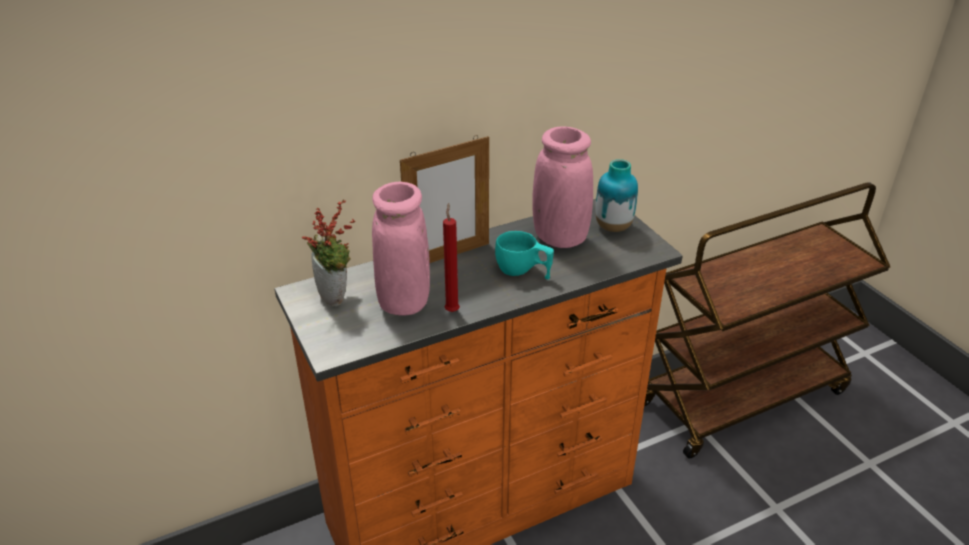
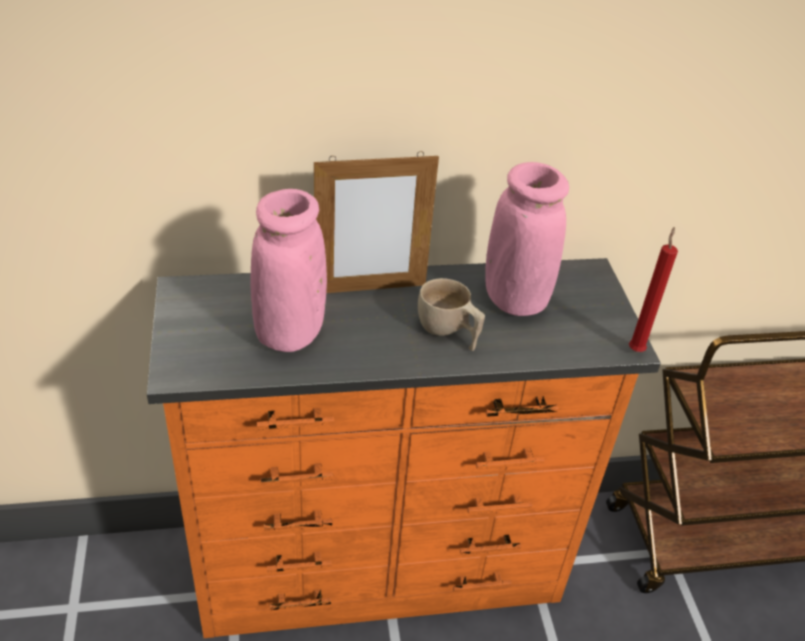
camera: 15 degrees right, 5 degrees up
potted plant [302,199,356,306] -> none
red candle [443,203,460,312] -> red candle moved to [629,227,678,352]
turquoise cup [495,231,554,279] -> beige cup [418,278,485,351]
vase [595,159,638,232] -> none

